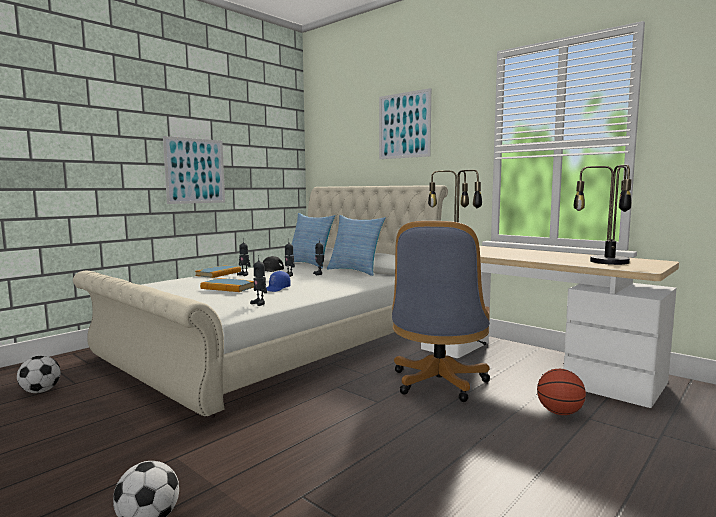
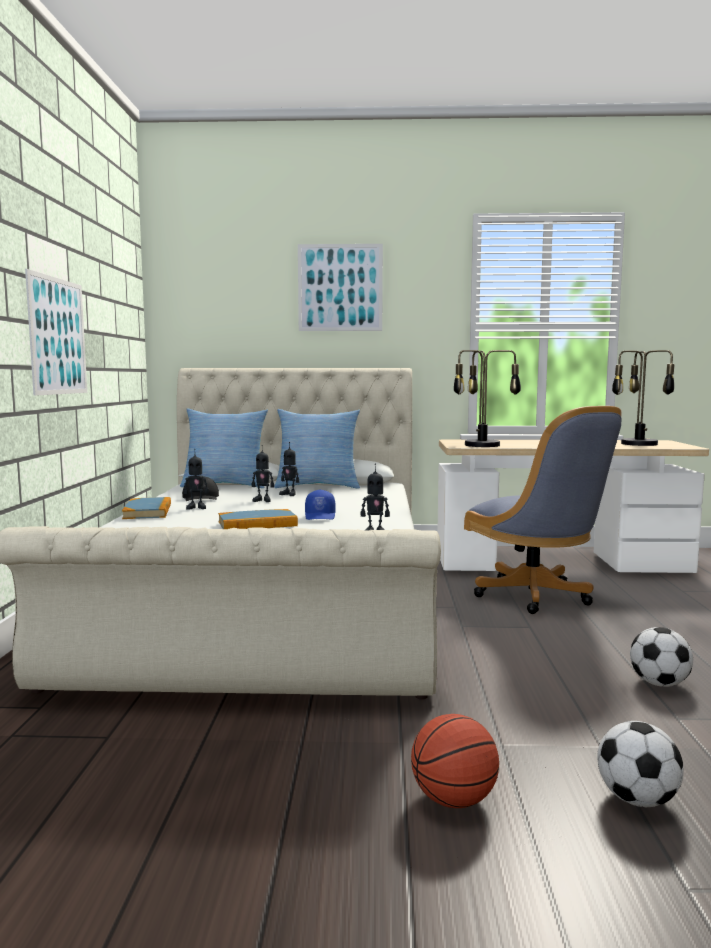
camera: 40 degrees left, 0 degrees up
football [17,356,61,393] -> football moved to [630,627,693,687]
basketball [537,369,586,415] -> basketball moved to [411,714,499,808]

